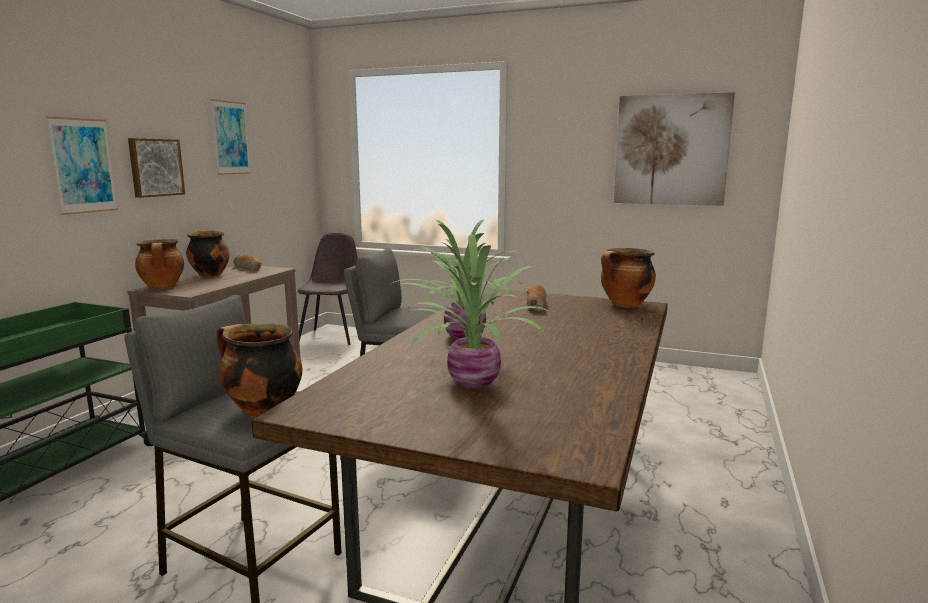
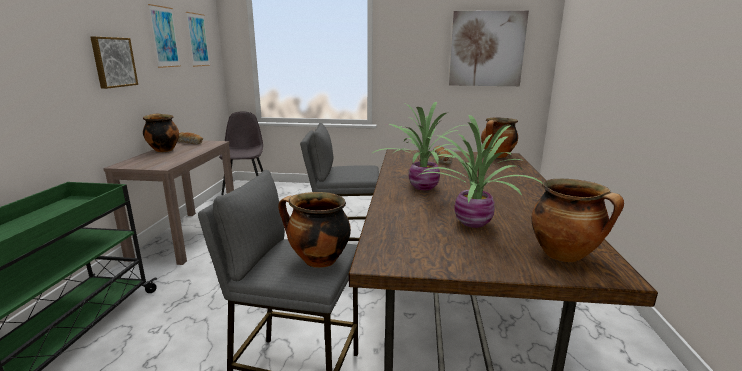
camera: 15 degrees left, 5 degrees up
picture [46,116,118,215] -> picture moved to [186,12,210,67]
cooking pot [135,239,184,289] -> cooking pot moved to [532,179,624,262]

